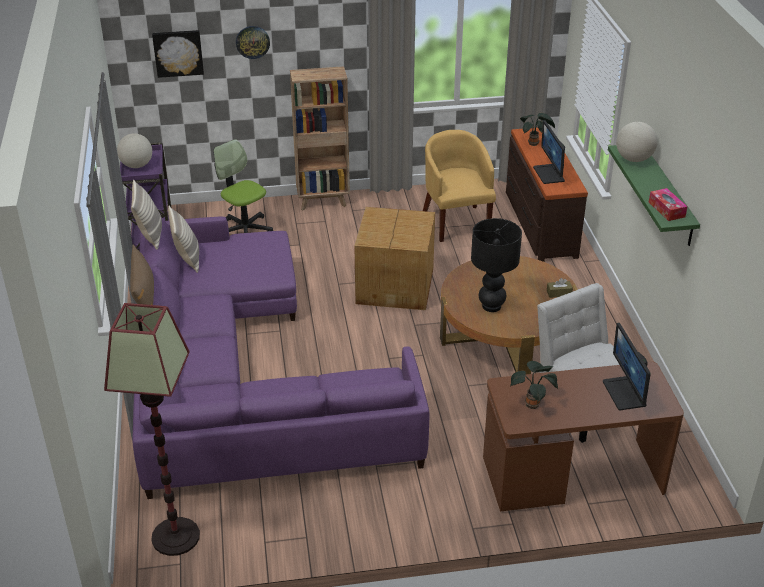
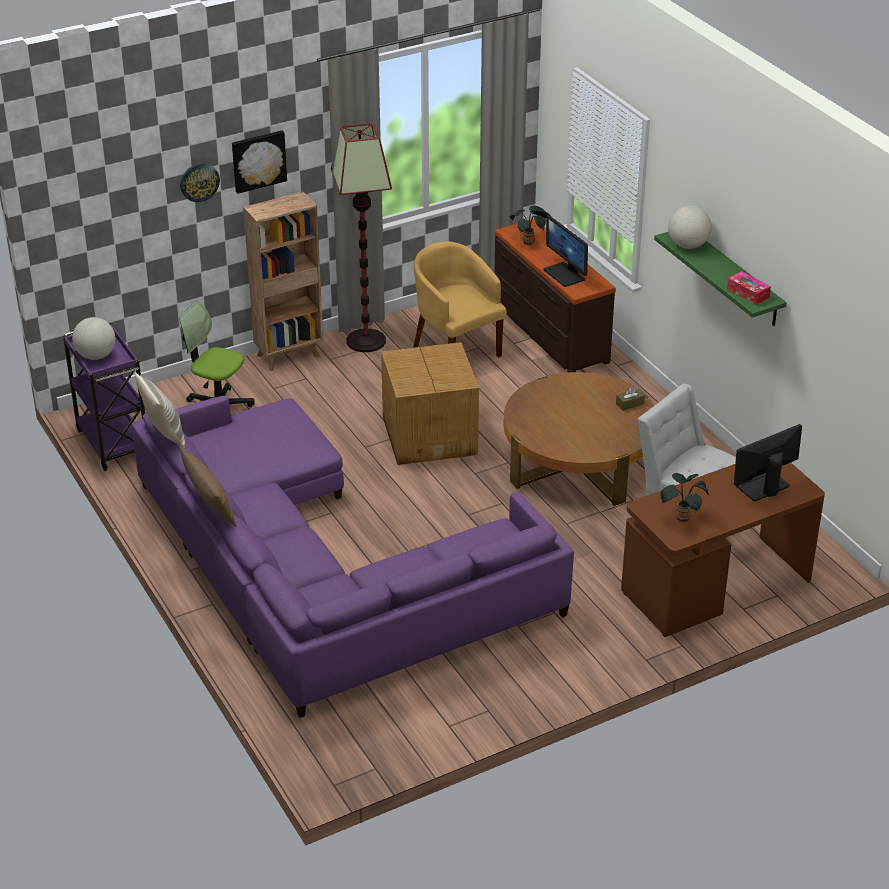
camera: 20 degrees left, 0 degrees up
floor lamp [104,303,200,556] -> floor lamp moved to [331,123,392,352]
picture [152,30,204,78] -> picture moved to [232,130,287,194]
pillow [168,206,199,273] -> none
black table lamp [471,218,522,312] -> none
monitor [603,323,651,410] -> monitor turned 90 degrees clockwise [734,424,802,501]

